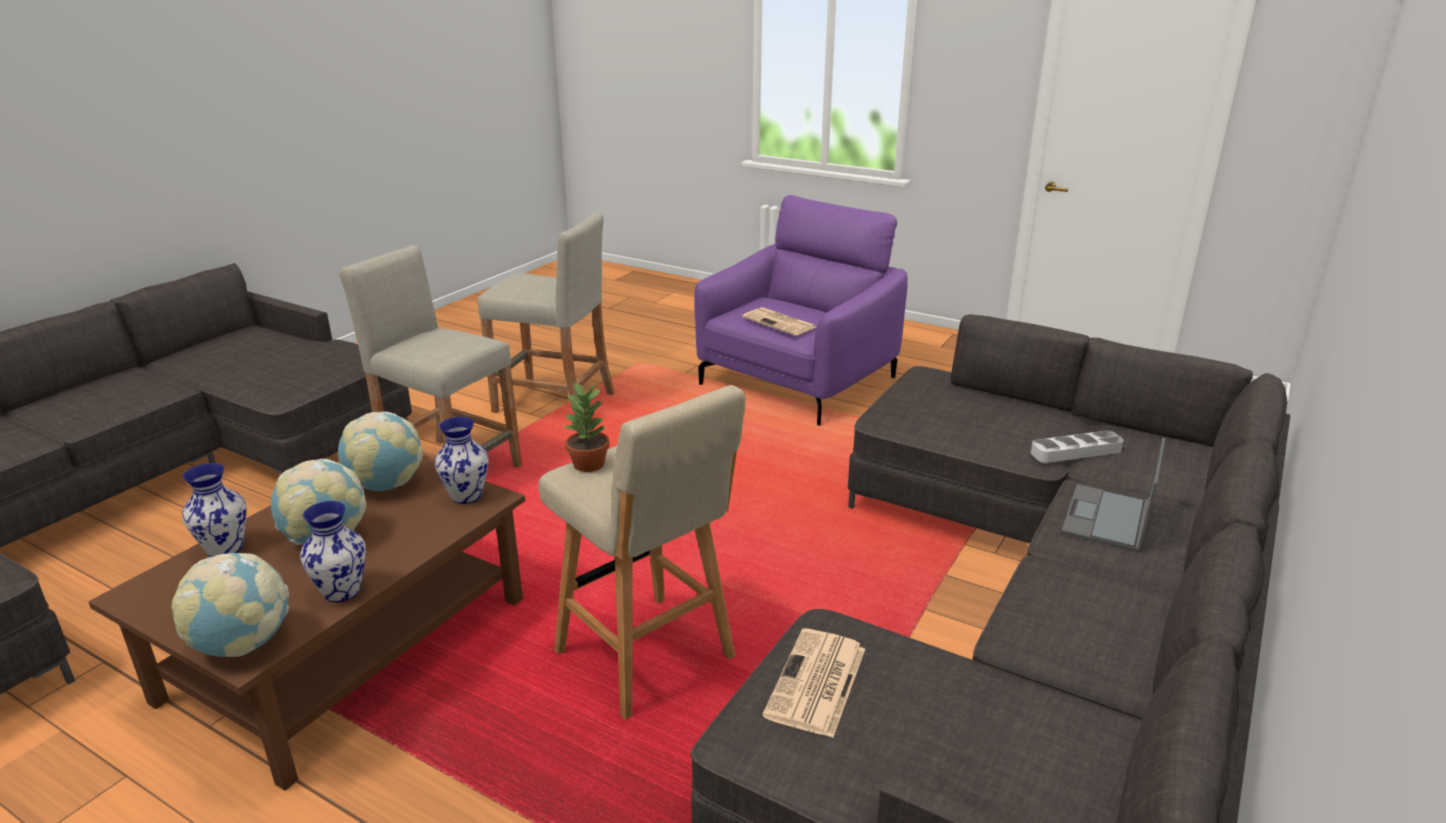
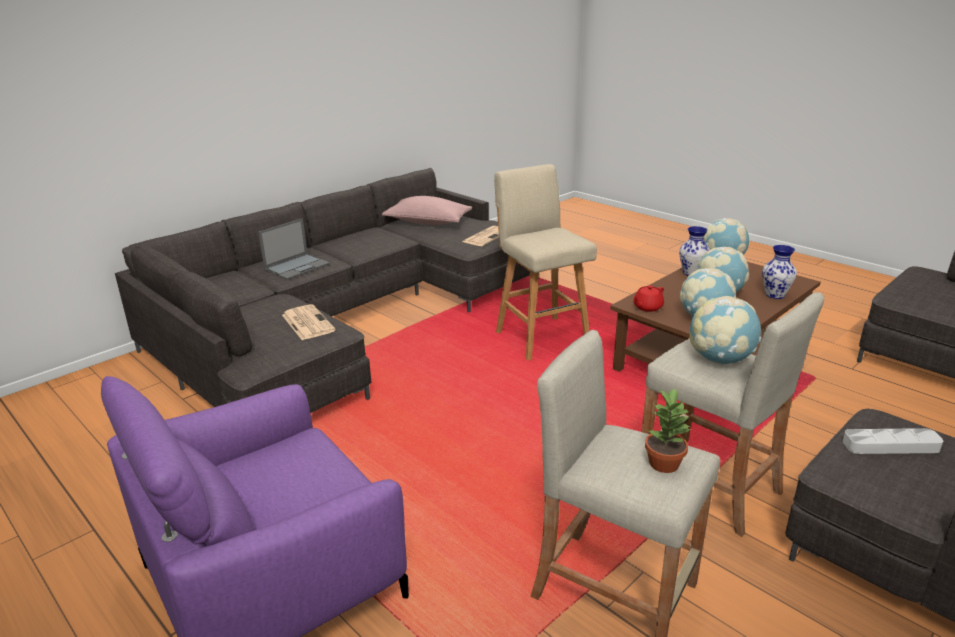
camera: 165 degrees left, 0 degrees up
vase [435,417,489,504] -> red teapot [633,285,664,312]
potted plant [562,381,610,472] -> potted plant moved to [645,388,691,473]
newspaper [742,307,816,336] -> newspaper moved to [282,304,336,340]
grey tray [1031,431,1123,463] -> grey tray moved to [843,428,943,454]
none -> pink pillow [382,196,472,225]
none -> globe [690,296,761,364]

